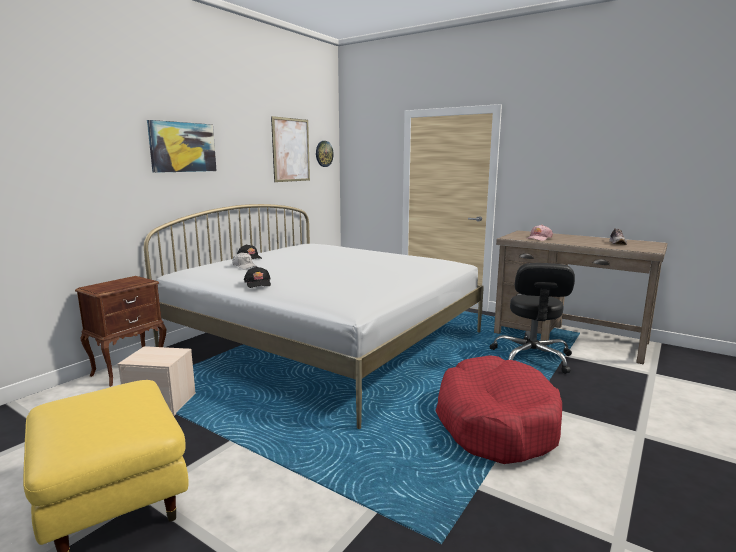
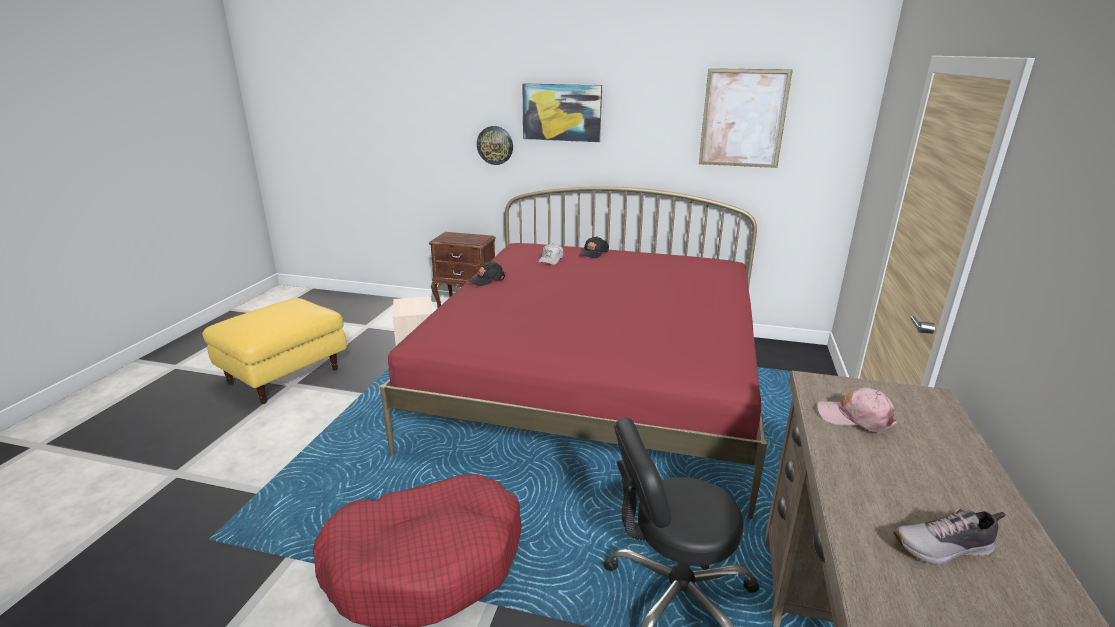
camera: 70 degrees right, 10 degrees up
white bed [144,204,484,429] -> red bed [380,186,768,519]
wall clock [316,141,334,167] -> wall clock moved to [477,126,513,165]

